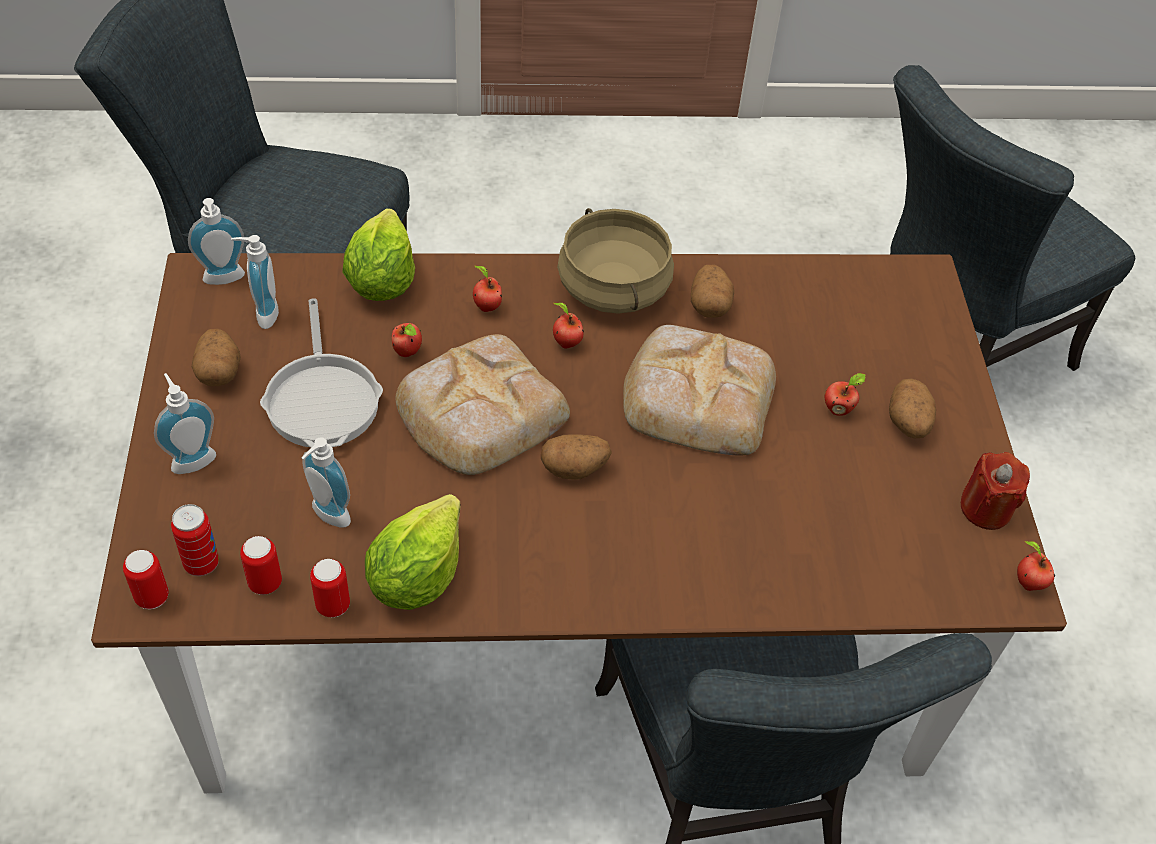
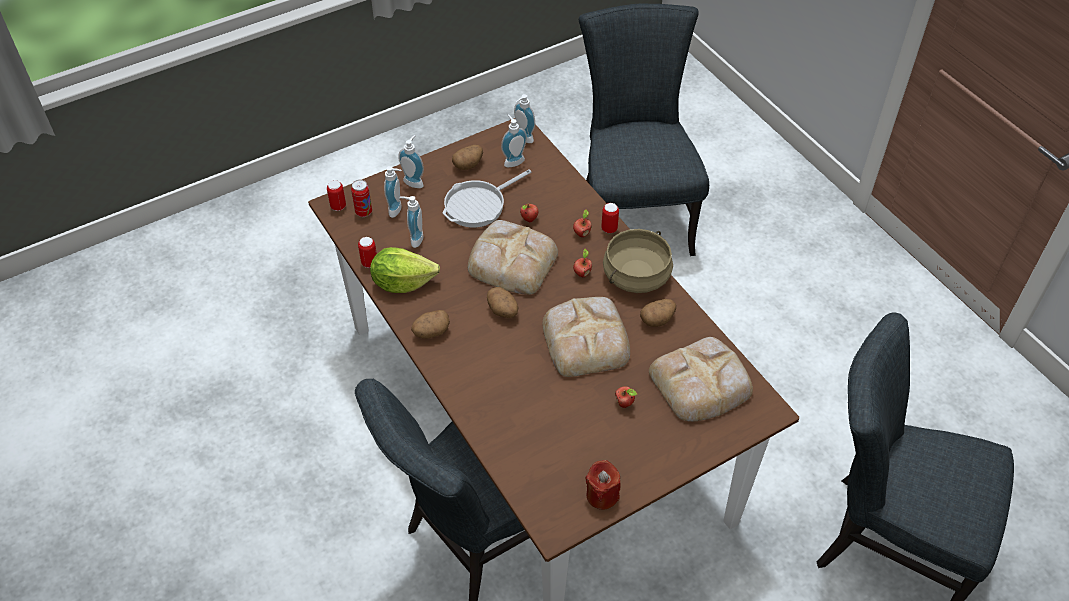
camera: 65 degrees right, 0 degrees up
can [240,536,282,595] -> can moved to [601,203,619,233]
lettuce [342,208,415,301] -> none
potato [889,378,936,439] -> potato moved to [411,310,450,339]
apple [1017,541,1055,591] -> none
none -> soap dispenser [384,166,402,218]
none -> bread [649,337,753,422]

